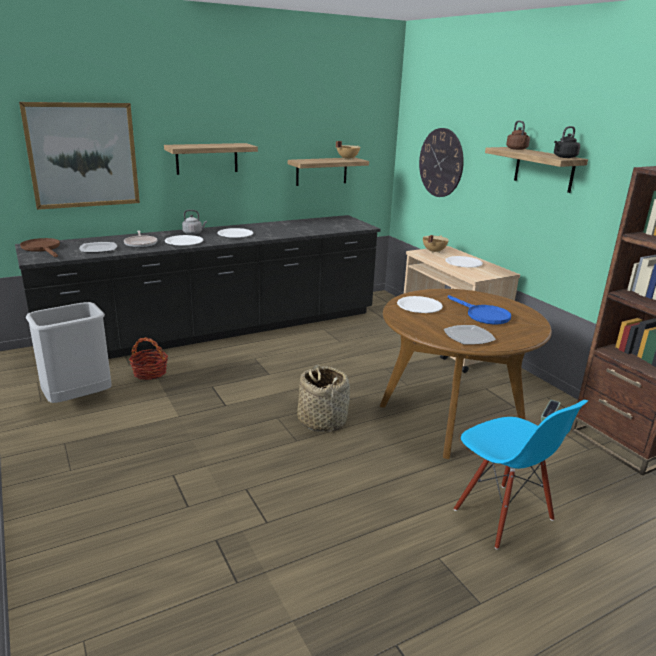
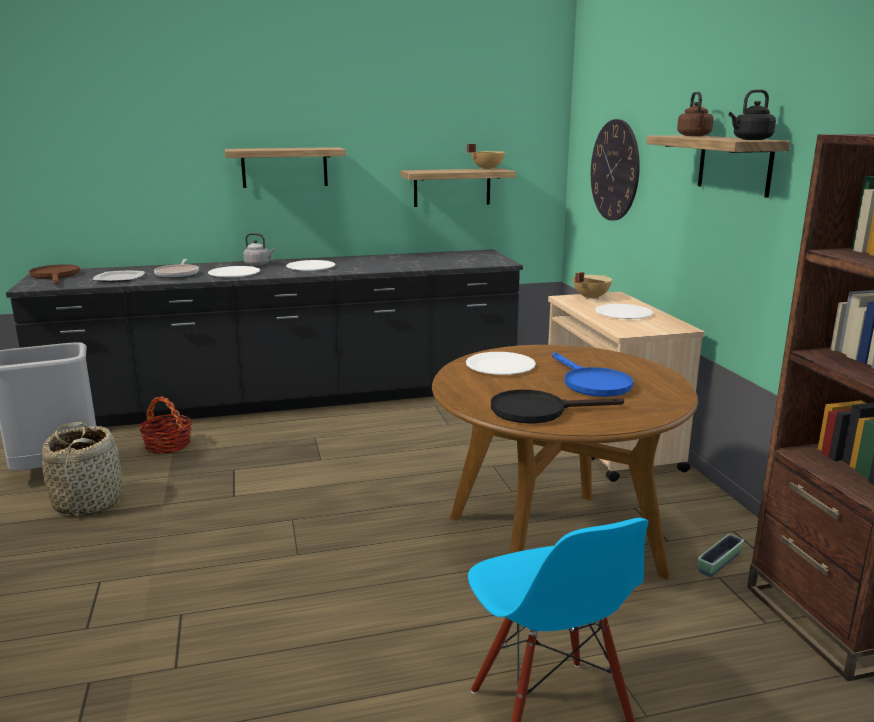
camera: 15 degrees right, 5 degrees down
picture [19,102,140,210] -> none
basket [297,365,350,432] -> basket moved to [42,422,123,517]
plate [444,325,496,344] -> black frying pan [491,390,624,423]

